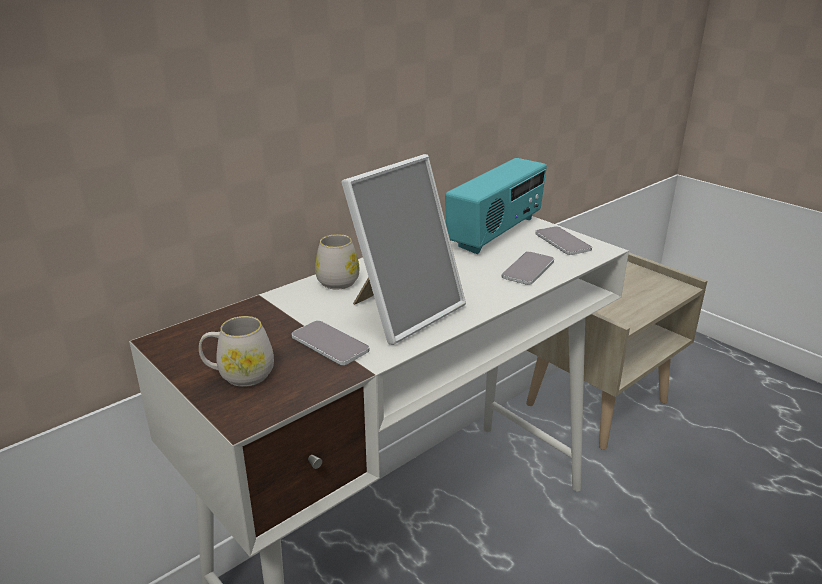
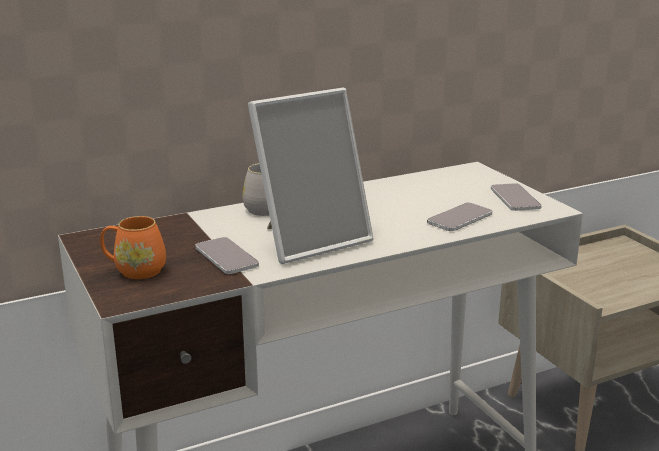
camera: 15 degrees right, 5 degrees down
white mug [199,316,274,387] -> orange mug [100,216,166,279]
radio [445,158,547,254] -> none

